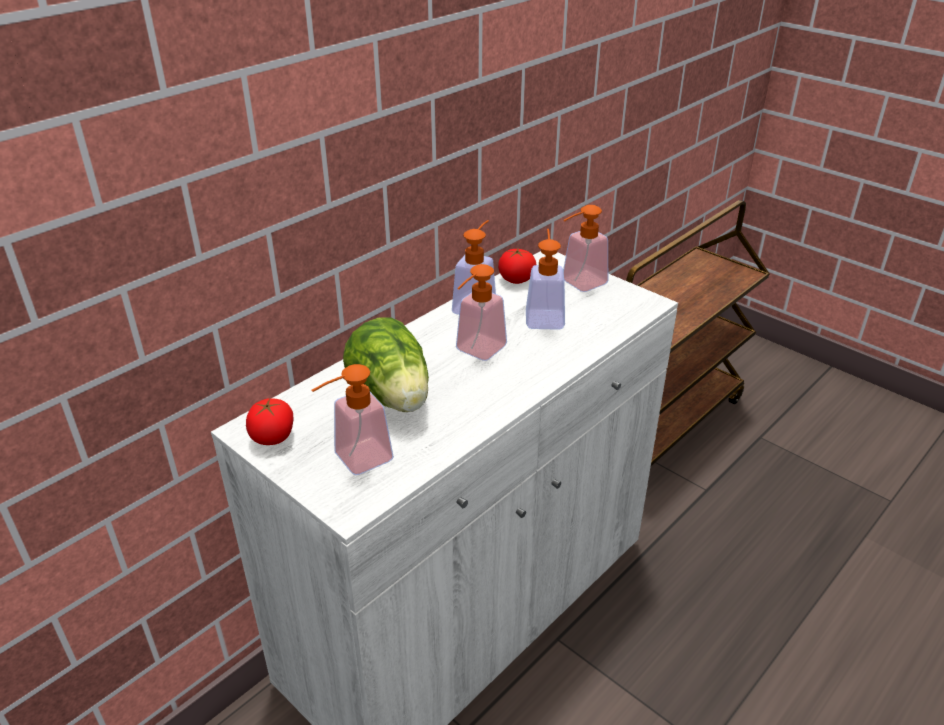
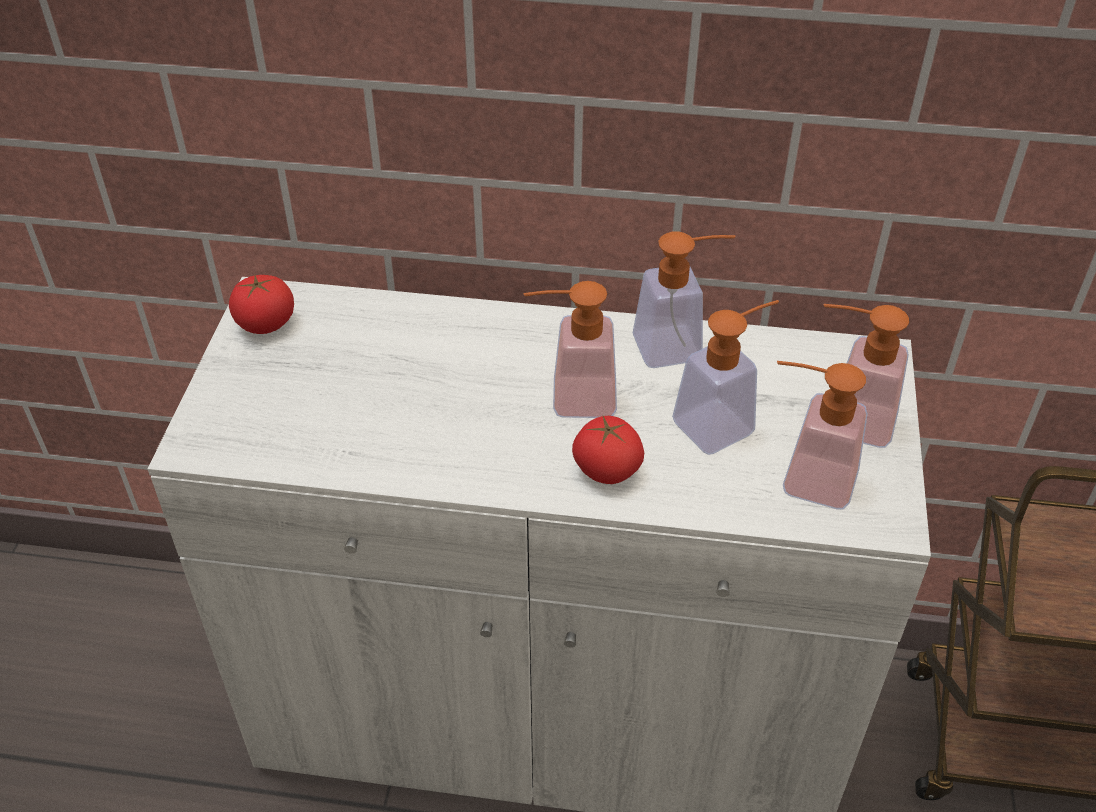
camera: 55 degrees right, 10 degrees up
soap dispenser [311,364,394,475] -> soap dispenser moved to [777,361,868,510]
lettuce [343,317,429,412] -> none
tomato [498,248,536,284] -> tomato moved to [572,416,644,484]

